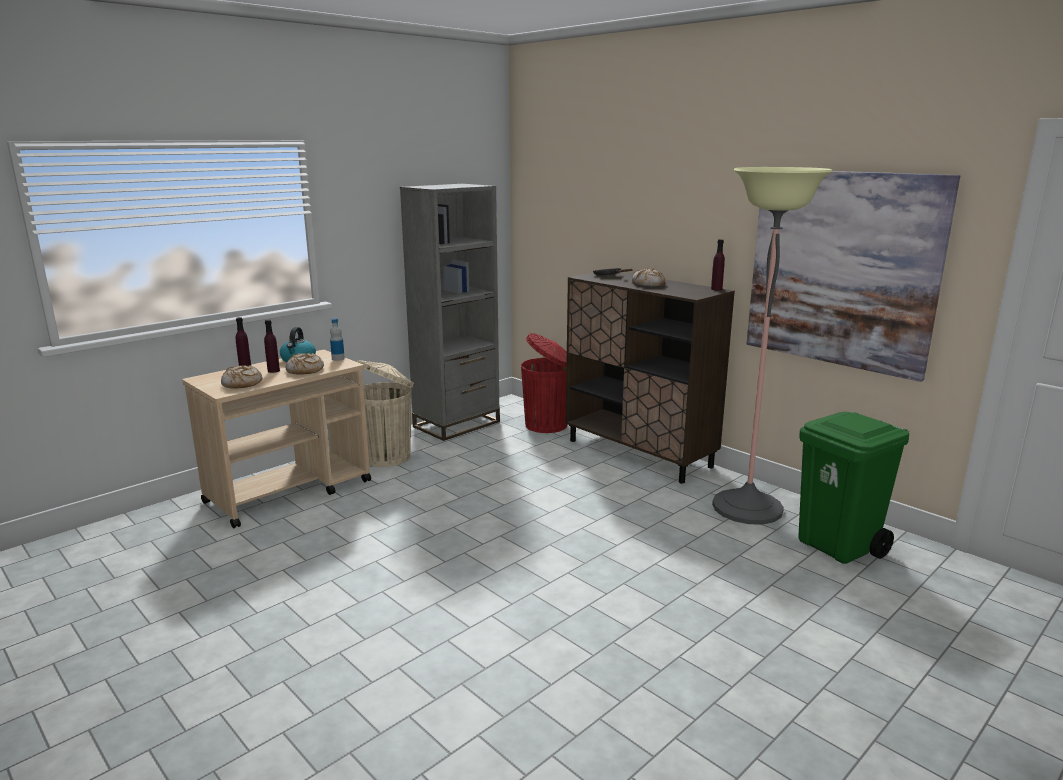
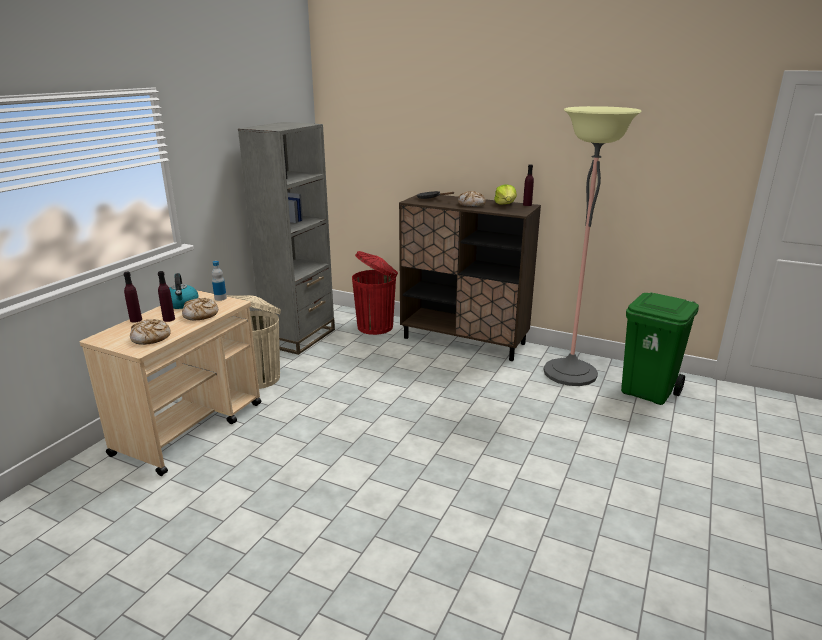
camera: 20 degrees left, 5 degrees up
picture [746,171,960,382] -> none
none -> lettuce [494,184,517,205]

